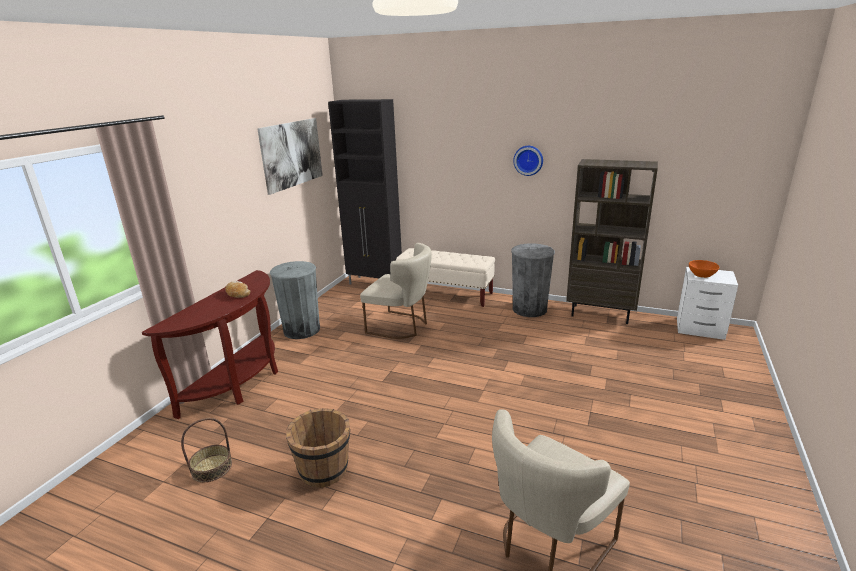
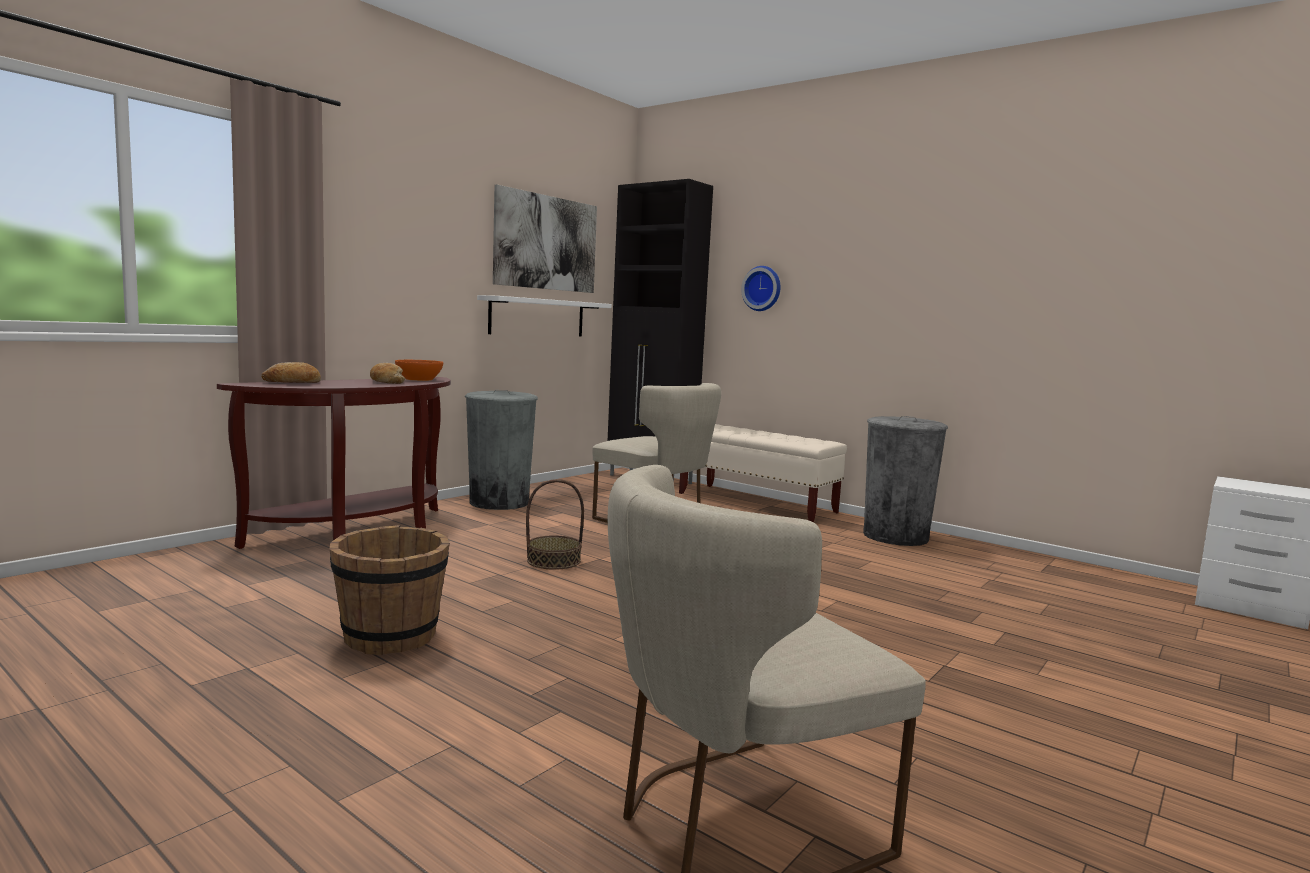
camera: 15 degrees right, 15 degrees down
basket [181,418,232,482] -> basket moved to [526,479,584,570]
wall clock [513,146,543,176] -> wall clock moved to [741,266,781,311]
brown bookcase [566,159,658,324] -> none
orange bowl [689,260,720,278] -> orange bowl moved to [395,360,443,381]
none -> bread [261,362,321,383]
none -> white shelf [477,295,612,336]

